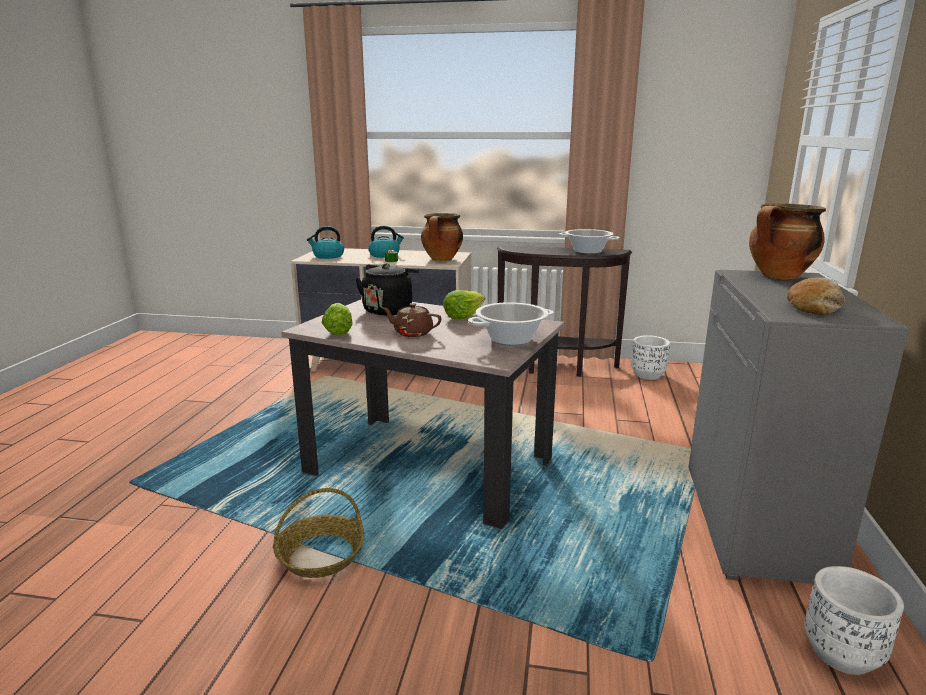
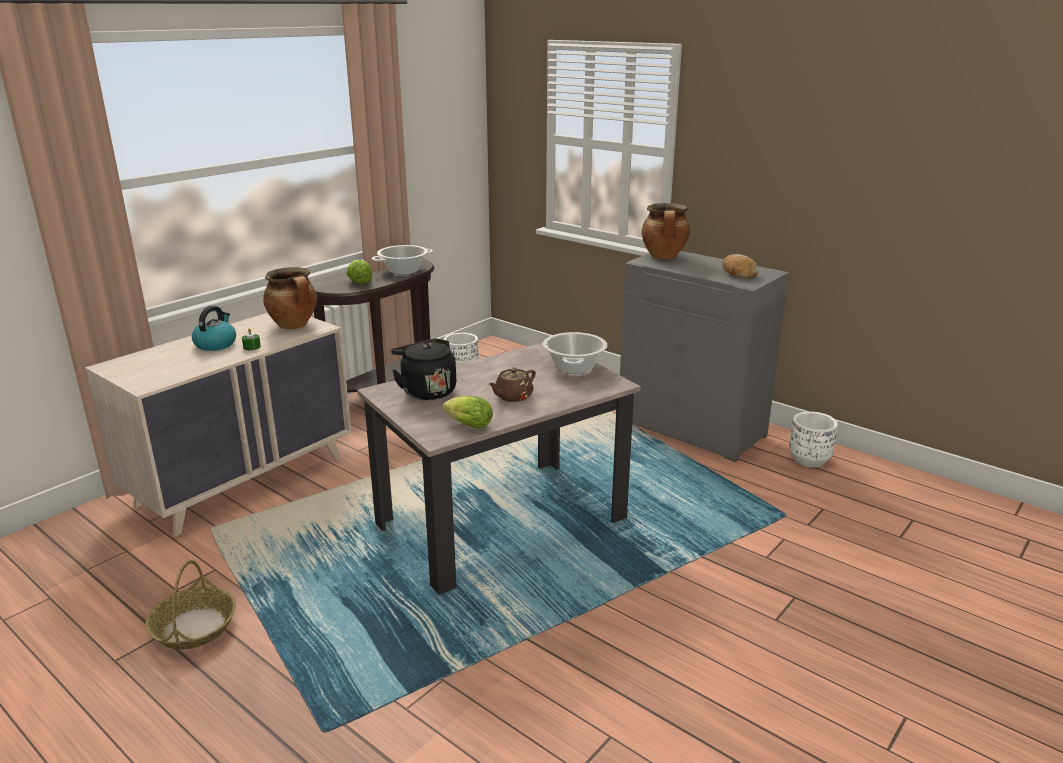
camera: 60 degrees left, 5 degrees up
basket [273,488,364,578] -> basket moved to [145,560,236,650]
kettle [307,226,344,259] -> none
lettuce [443,290,485,320] -> lettuce moved to [346,260,373,284]

